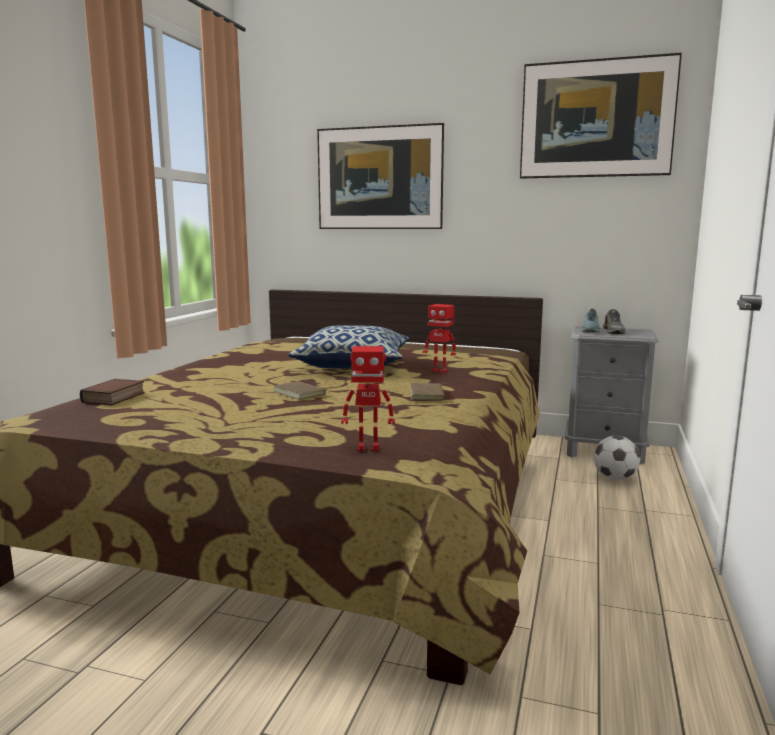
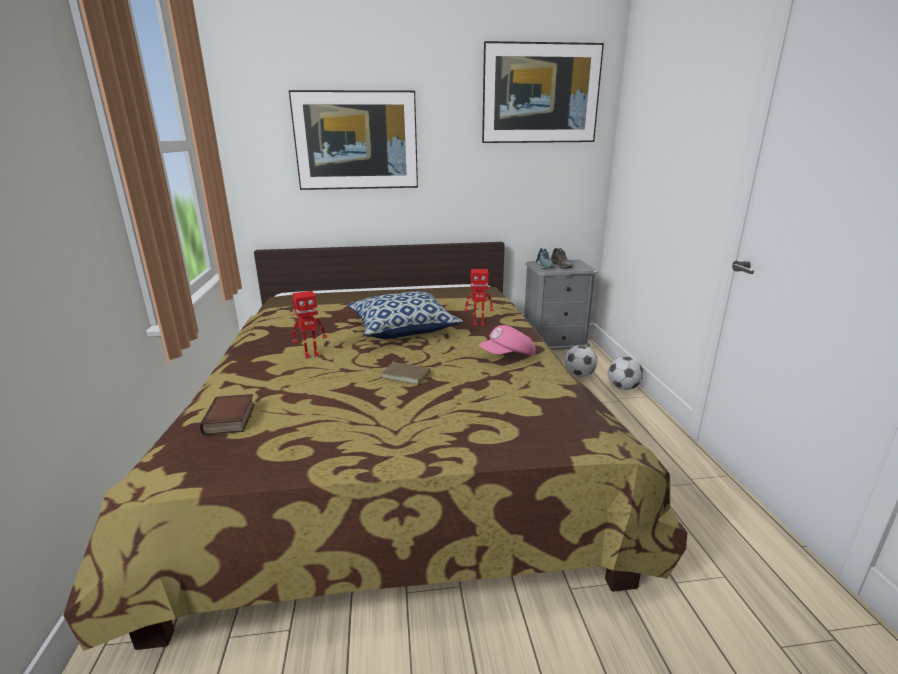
camera: 25 degrees left, 10 degrees up
toy robot [341,346,395,452] -> toy robot moved to [292,291,327,358]
brown book [410,383,451,400] -> pink cap [479,325,536,355]
none -> football [608,356,643,390]

